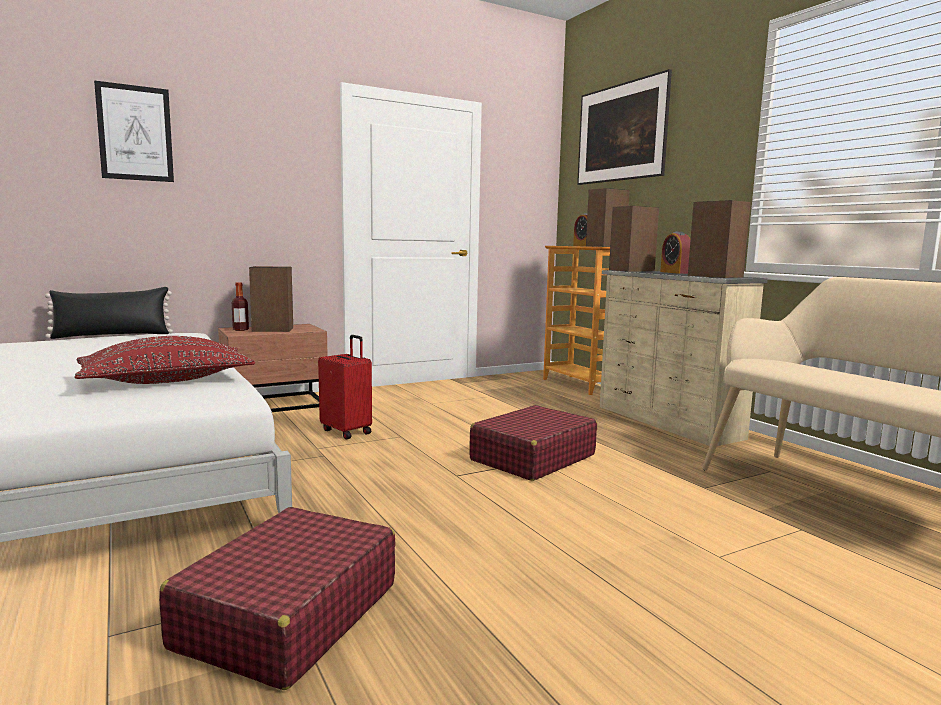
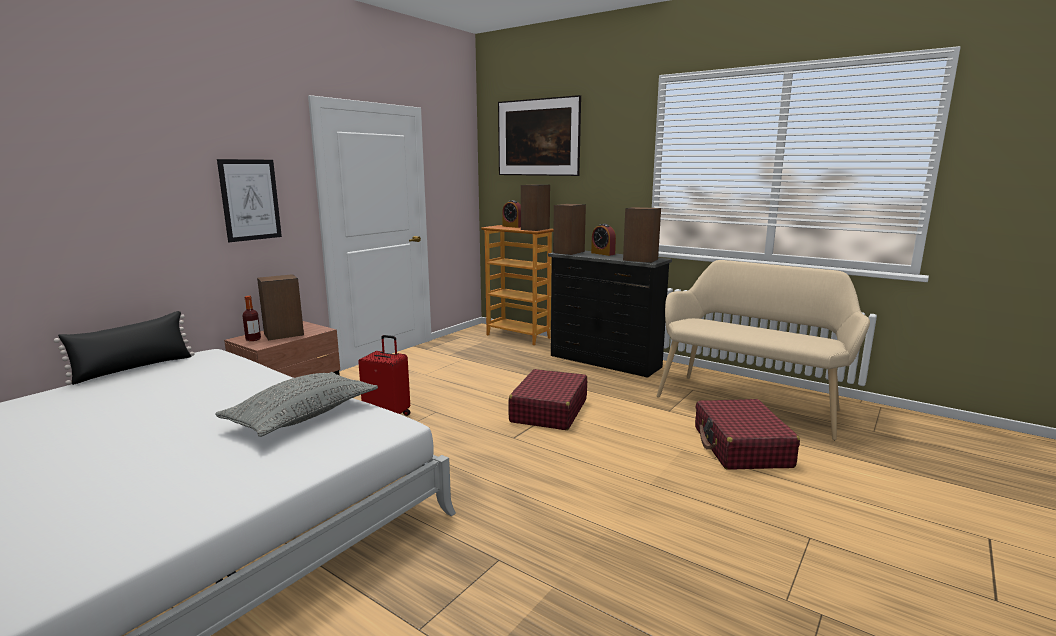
camera: 25 degrees left, 5 degrees up
red pillow [74,336,255,384] -> grey pillow [215,372,378,437]
picture [94,81,174,182] -> picture moved to [217,159,282,242]
red suitcase [159,507,395,690] -> red suitcase moved to [695,399,800,470]
beige dresser [600,270,768,446] -> black dresser [548,251,672,378]

